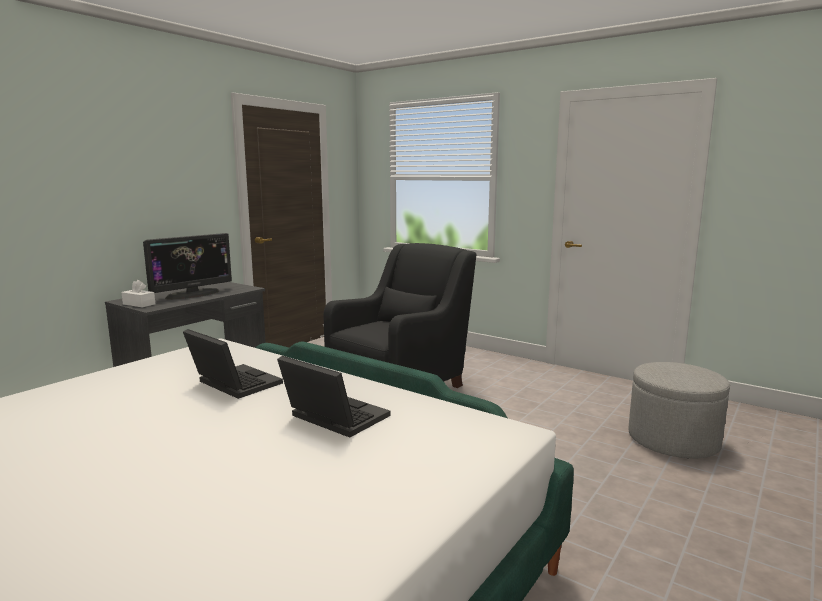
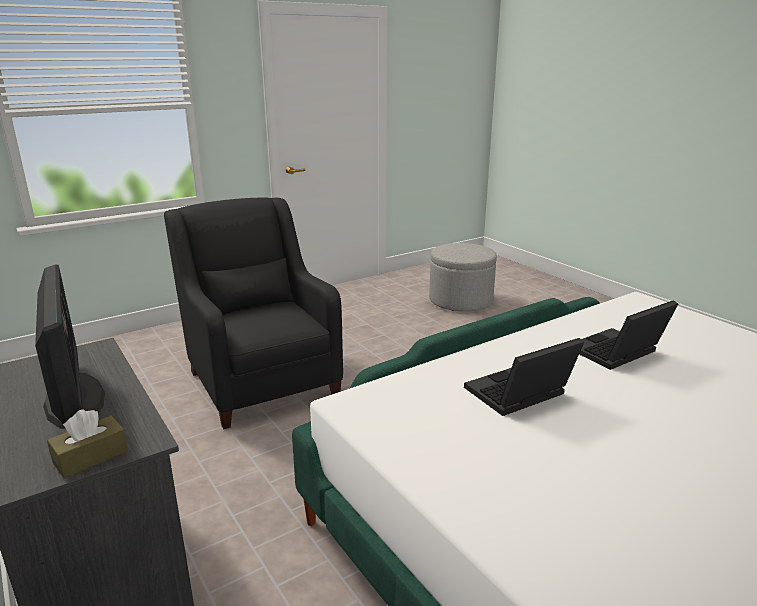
camera: 70 degrees left, 10 degrees up
white tissue box [121,280,155,307] -> brown tissue box [47,409,128,478]

